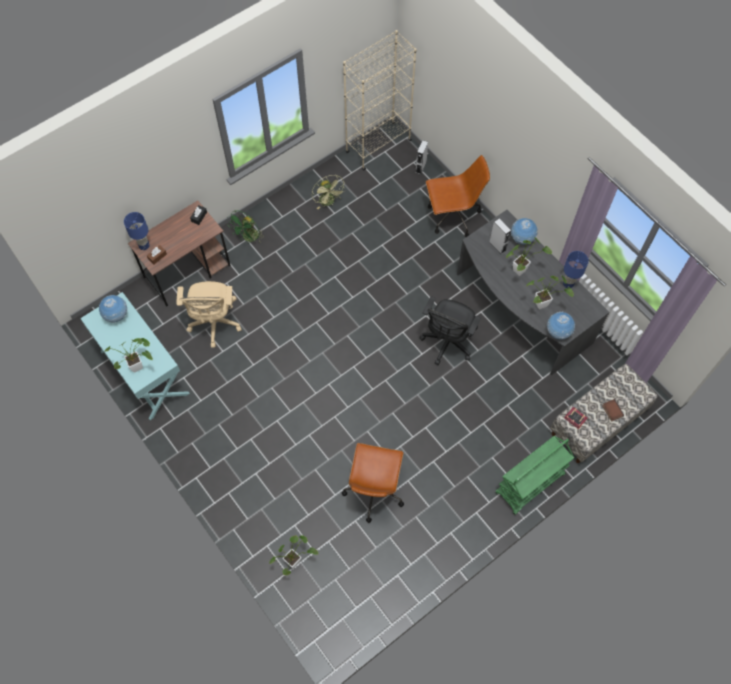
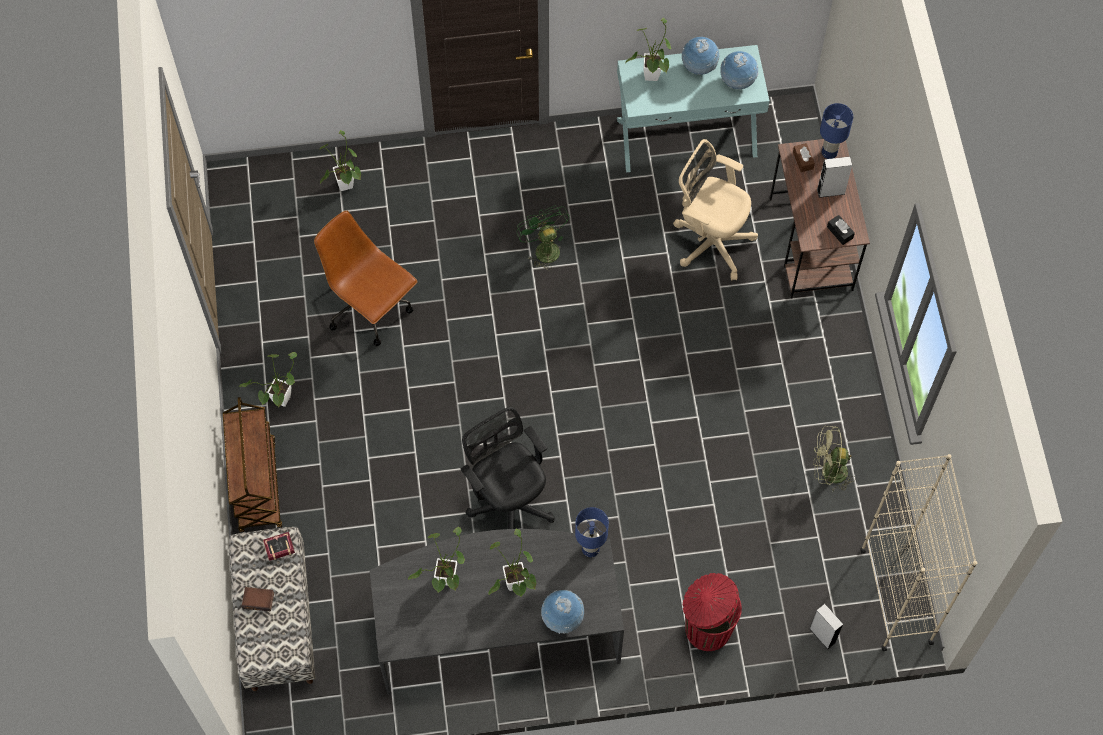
camera: 120 degrees right, 0 degrees up
green fan [228,210,264,243] -> green fan moved to [516,205,569,271]
brown office chair [426,155,490,237] -> red trash can [683,573,742,651]
grey speaker [489,218,511,254] -> grey speaker moved to [817,156,852,198]
green cart [495,436,574,515] -> brown cart [223,397,283,533]
globe [547,311,575,340] -> globe moved to [682,37,719,75]
blue table lamp [563,251,589,288] -> blue table lamp moved to [575,507,609,557]
none -> potted plant [239,352,297,407]

